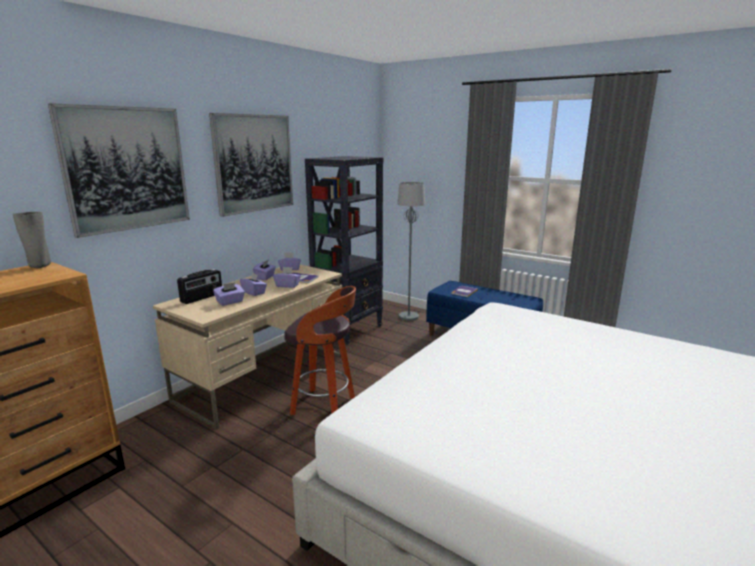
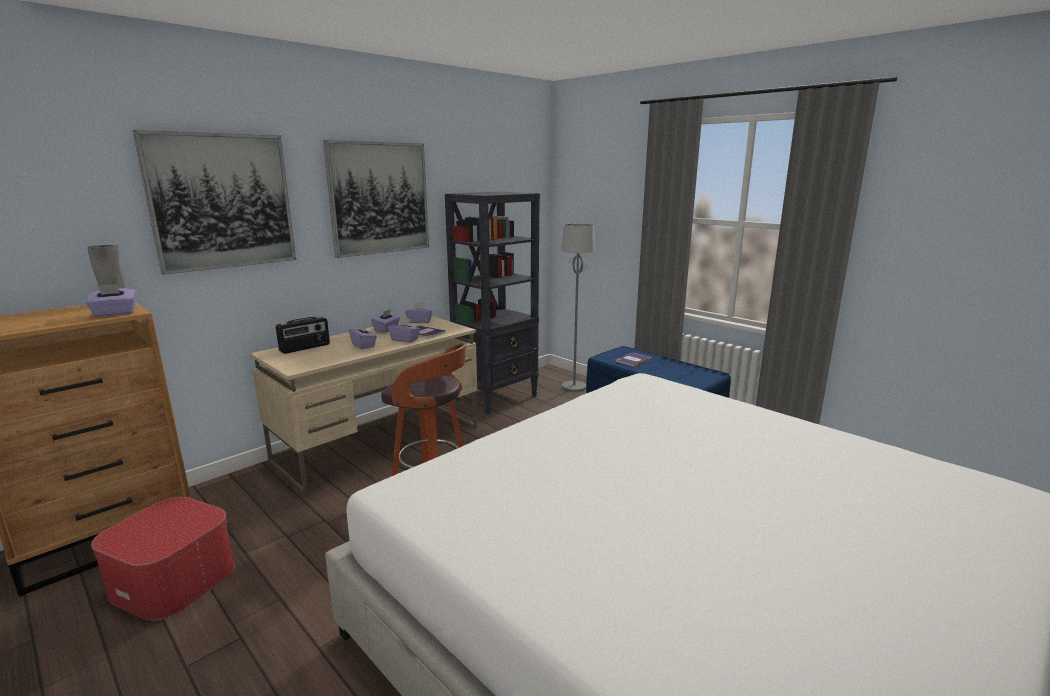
camera: 10 degrees right, 0 degrees up
purple tissue box [213,282,245,306] -> purple tissue box moved to [86,284,136,317]
none -> ottoman [91,497,235,621]

